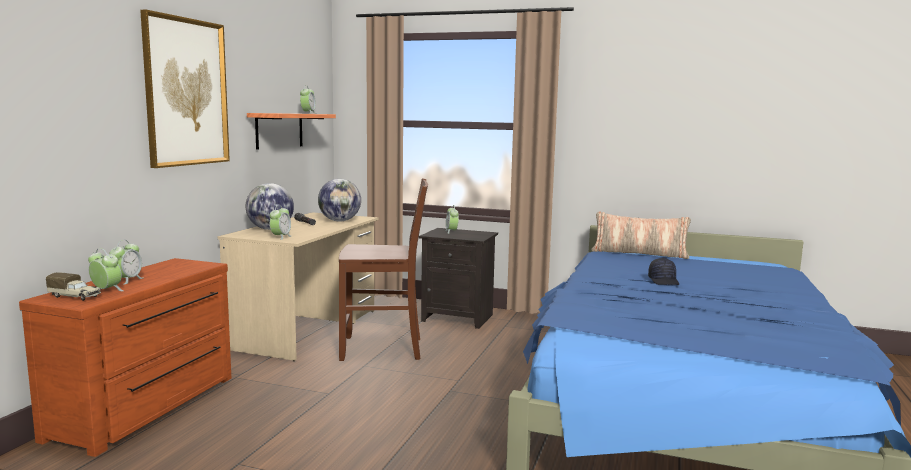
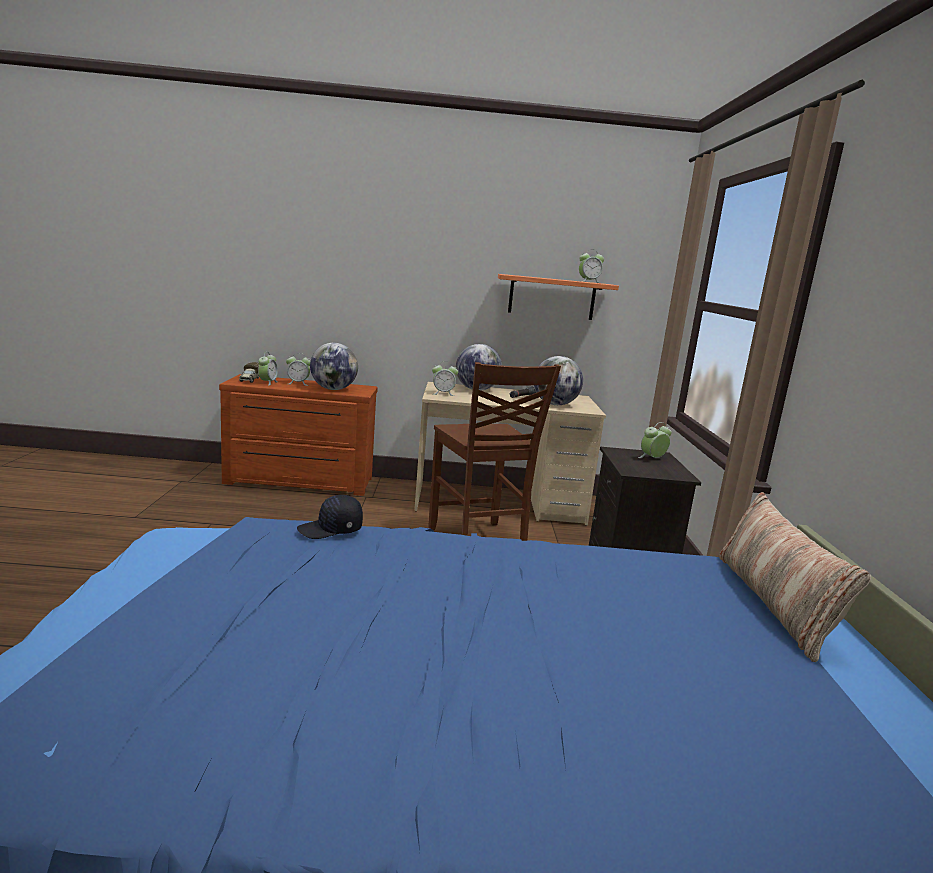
camera: 70 degrees right, 5 degrees up
picture [140,10,230,168] -> none
black cap [648,258,679,285] -> black cap moved to [297,495,363,539]
none -> globe [310,343,358,390]

